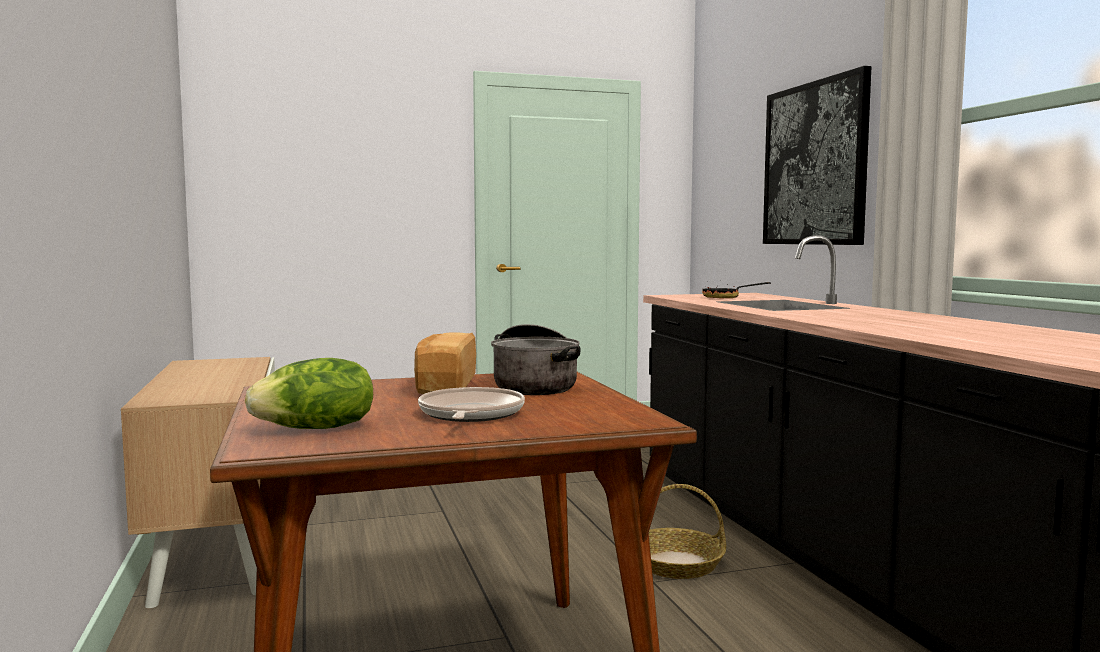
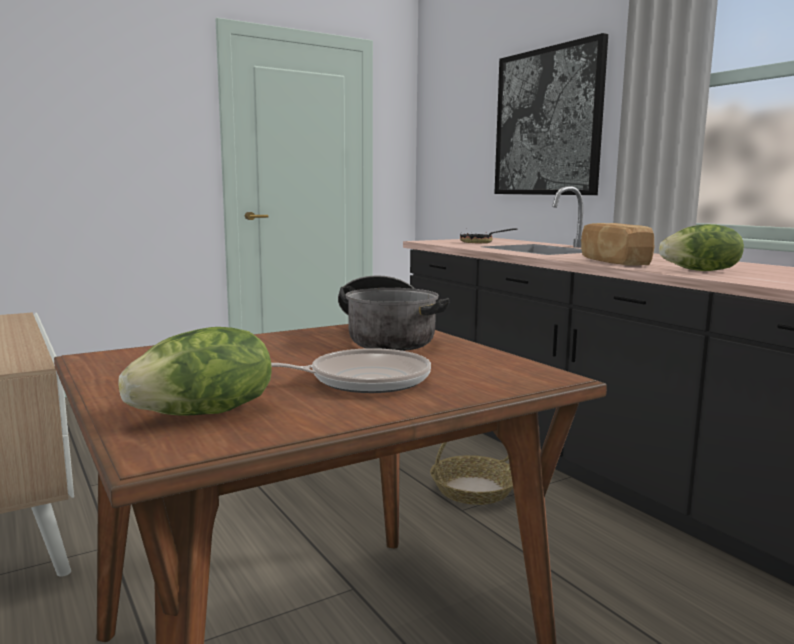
camera: 15 degrees left, 5 degrees up
bread [414,333,476,394] -> bread moved to [581,223,654,266]
frying pan [418,387,525,422] -> frying pan turned 90 degrees clockwise [271,348,431,393]
none -> lettuce [659,224,744,271]

